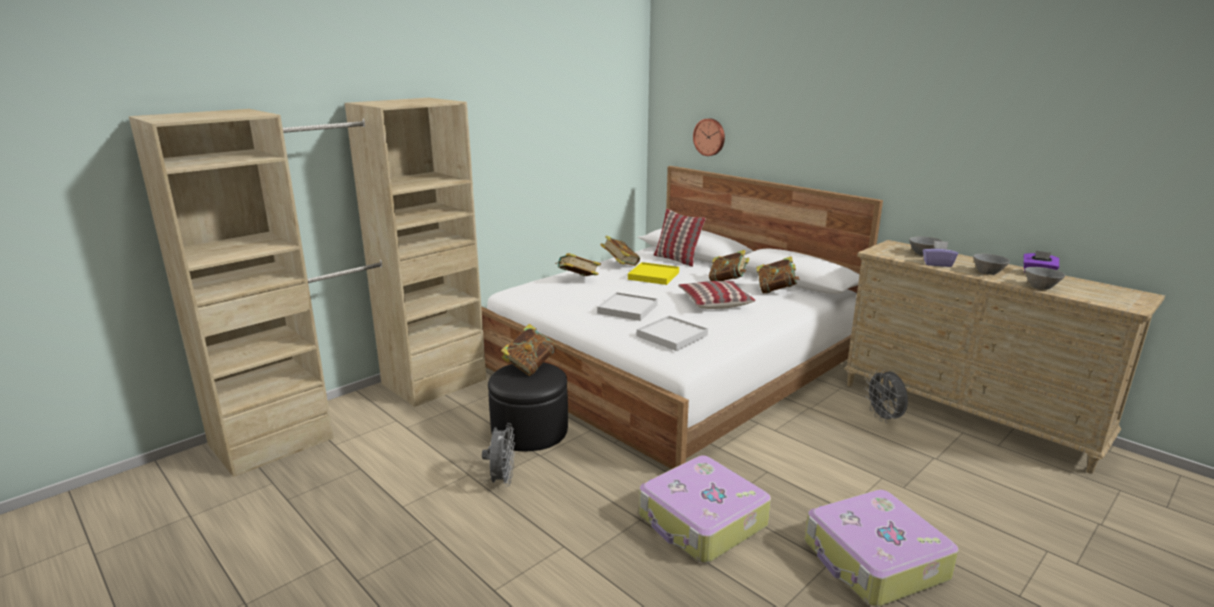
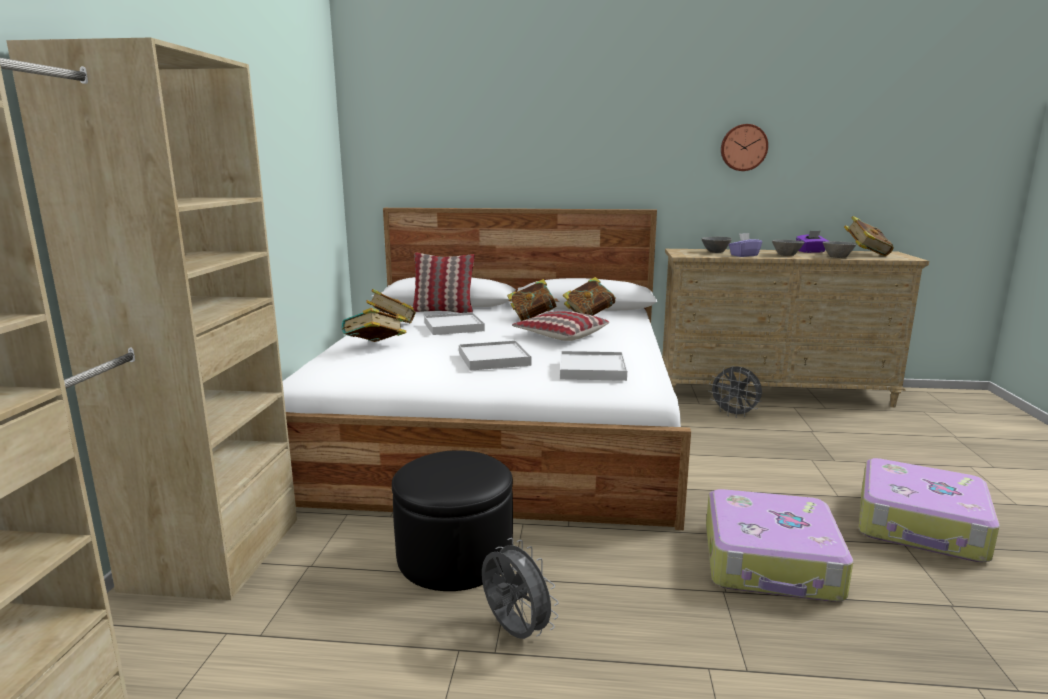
camera: 40 degrees left, 5 degrees down
book [501,324,556,376] -> book moved to [844,216,894,256]
yellow tray [628,262,679,285] -> white tray [424,312,485,335]
wall clock [693,118,725,156] -> wall clock moved to [721,124,768,171]

